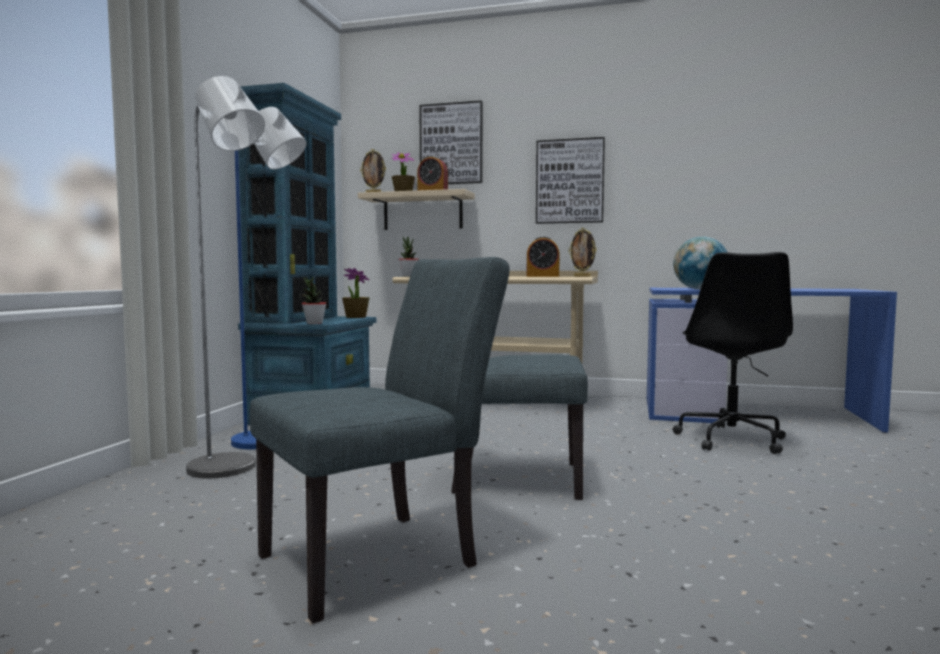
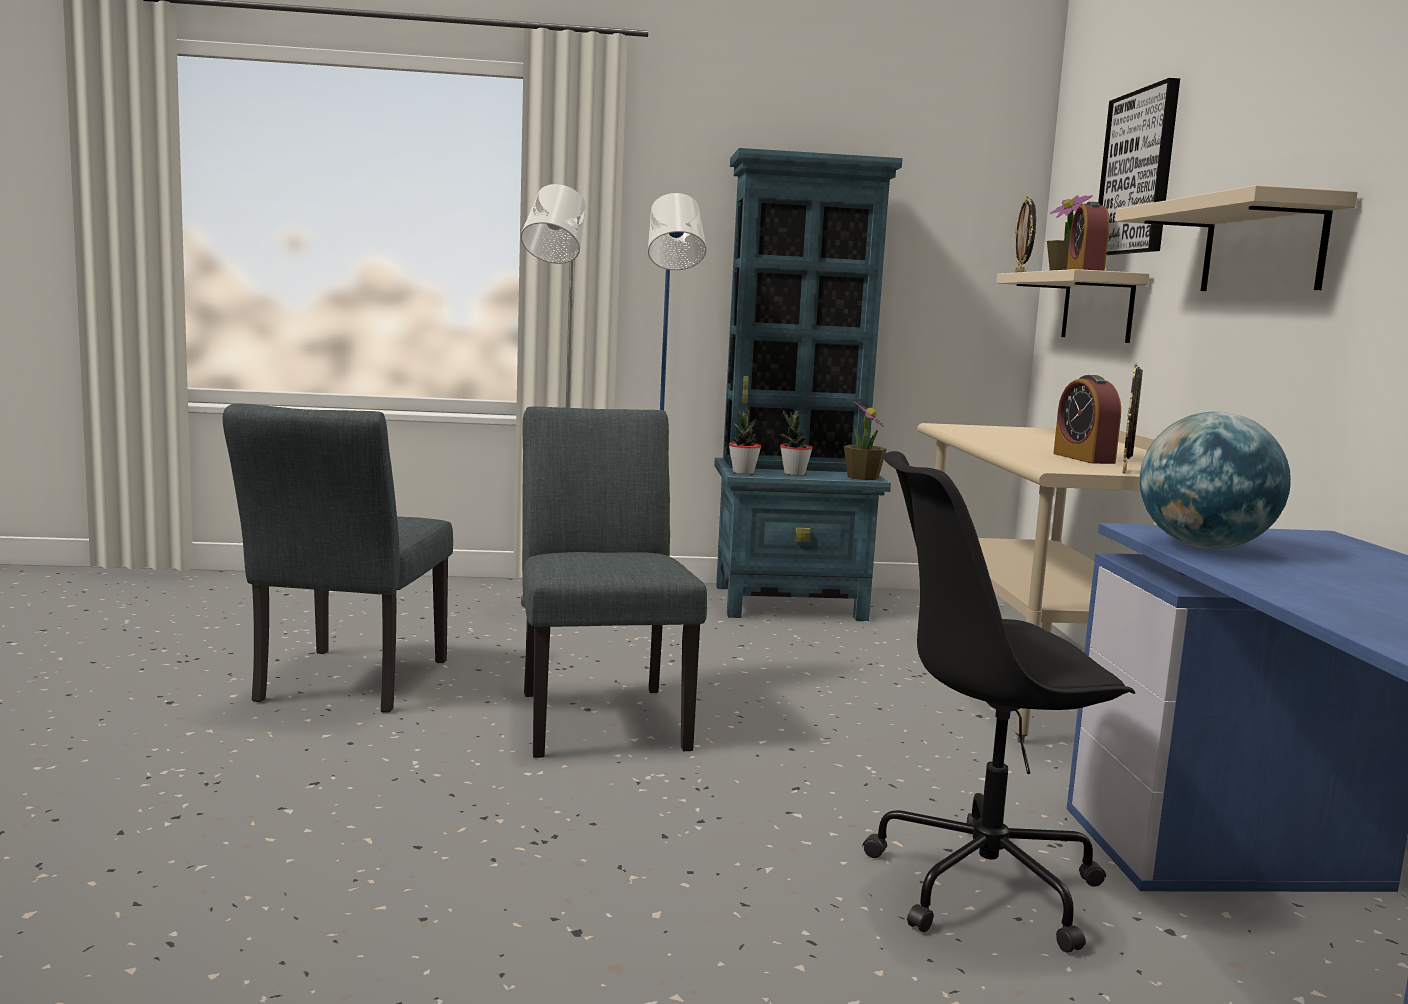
camera: 70 degrees right, 5 degrees up
grey chair [250,257,510,624] -> grey chair turned 60 degrees clockwise [223,403,453,713]
potted plant [399,237,419,277] -> potted plant moved to [780,410,813,476]
picture [536,137,605,224] -> beige shelf [1115,185,1357,291]

